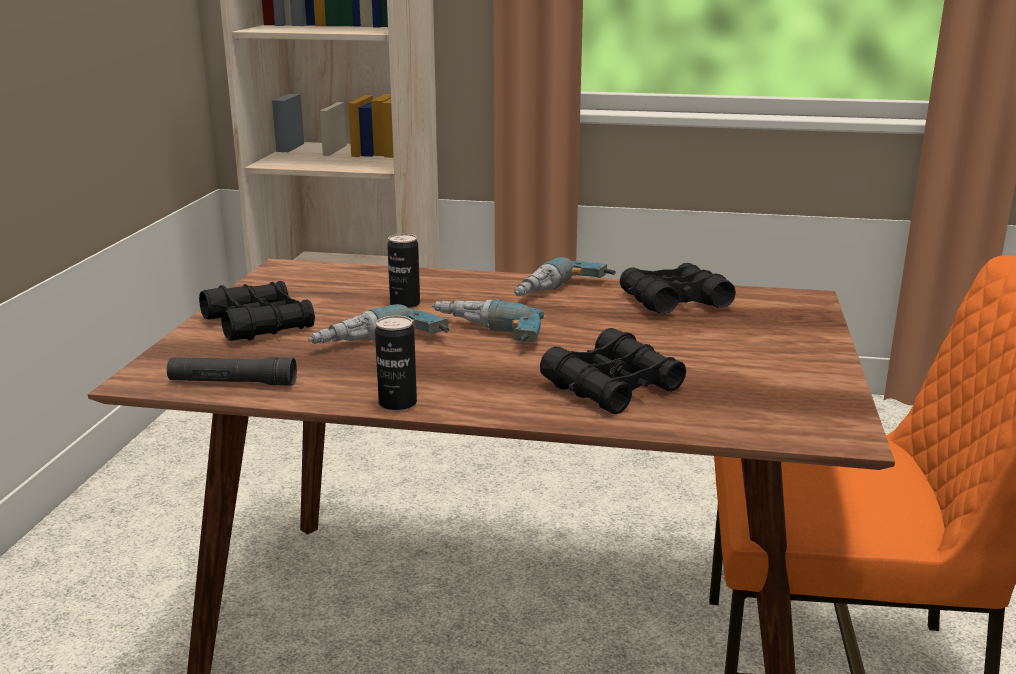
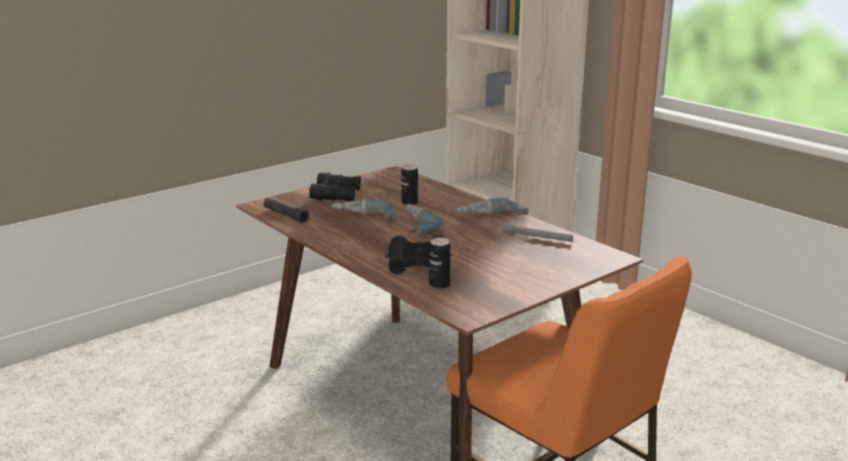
camera: 40 degrees right, 0 degrees up
can [375,316,417,411] -> can moved to [429,237,450,289]
black binoculars [620,263,736,314] -> grey flashlight [503,223,573,242]

